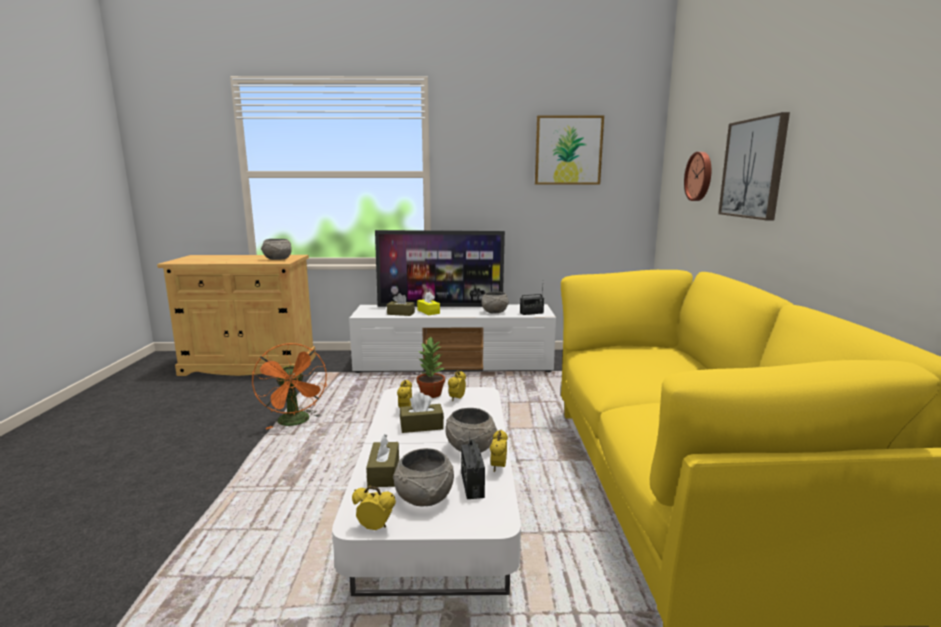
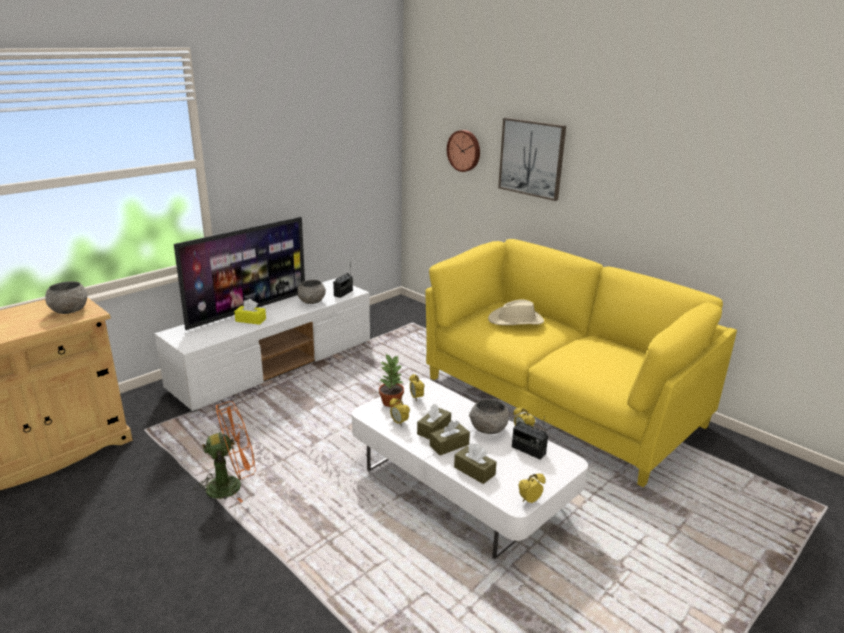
camera: 45 degrees left, 10 degrees up
orange fan [252,343,327,429] -> orange fan turned 45 degrees counterclockwise [194,401,255,502]
brown tissue box [387,293,415,316] -> brown tissue box moved to [430,420,470,455]
grey bowl [393,448,454,507] -> none
picture [535,115,604,185] -> none
none -> beige hat [488,299,544,325]

